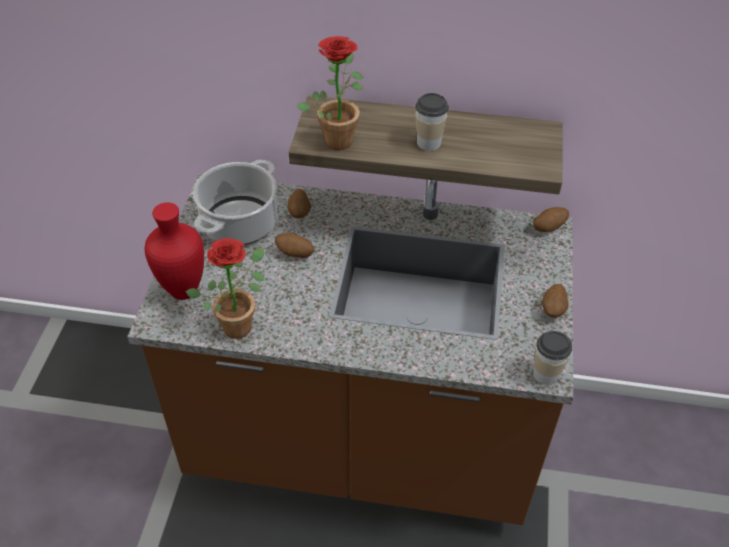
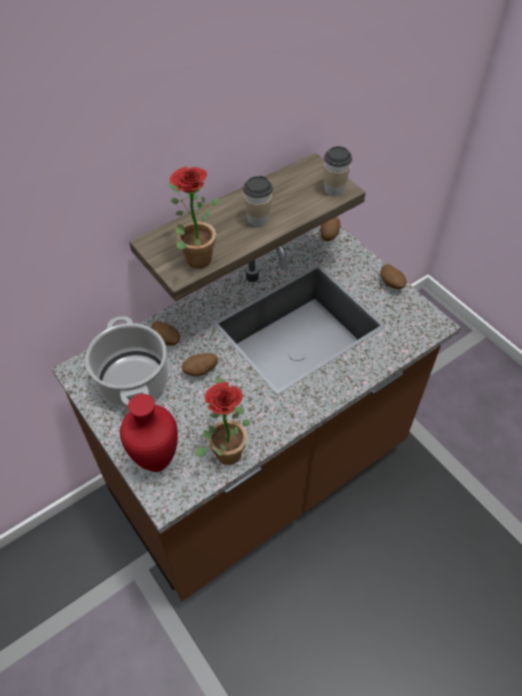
camera: 45 degrees left, 5 degrees up
cup [533,331,572,385] -> cup moved to [324,146,352,196]

